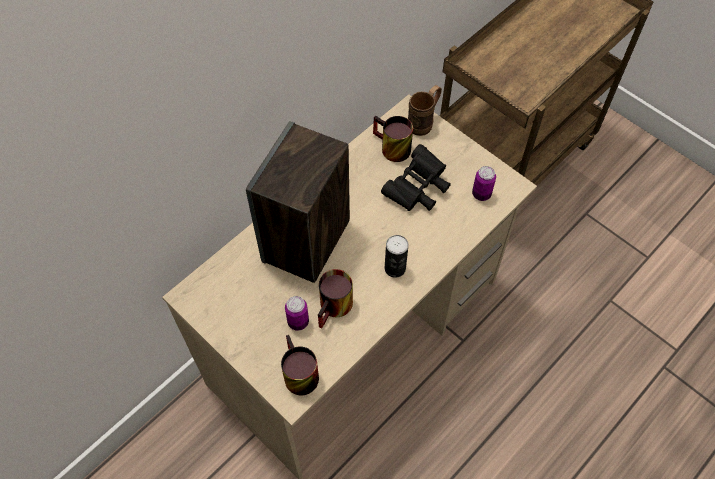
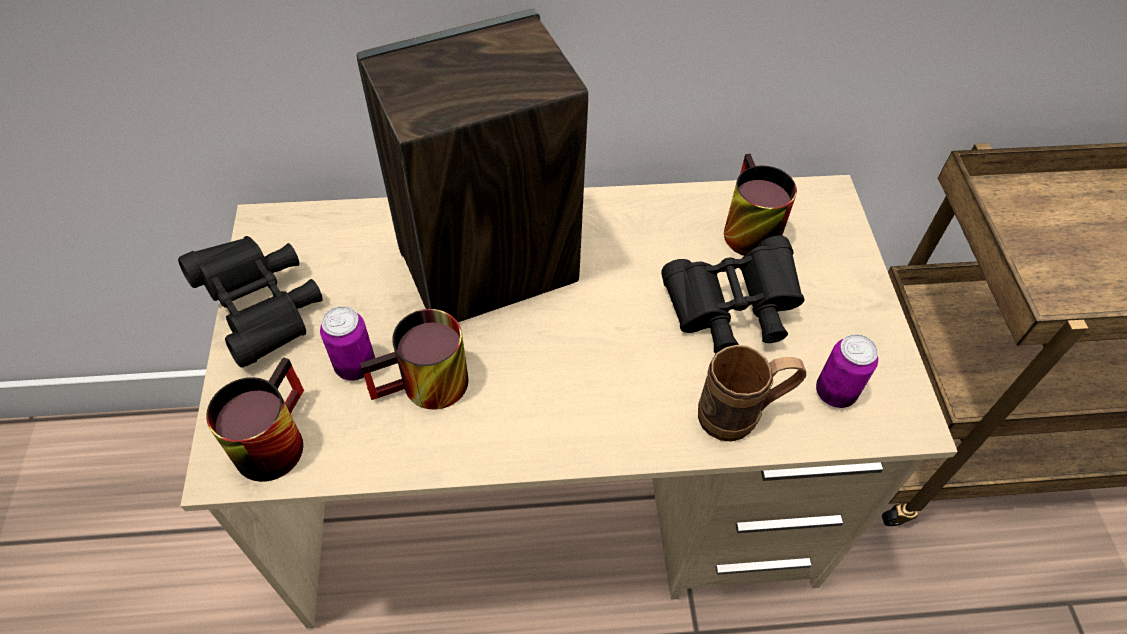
camera: 40 degrees right, 5 degrees down
can [385,235,408,278] -> none
brown mug [408,85,442,136] -> brown mug moved to [698,345,806,442]
none -> black binoculars [178,236,323,367]

